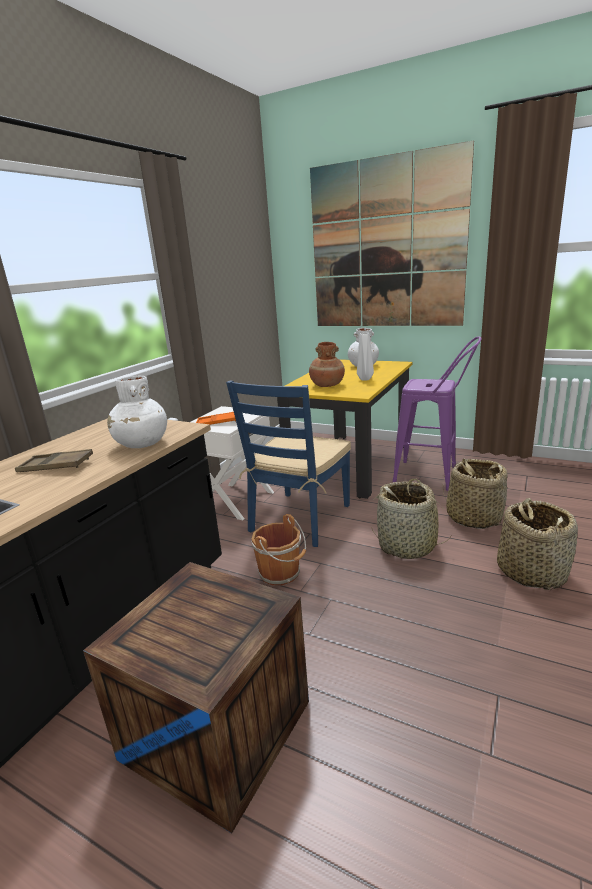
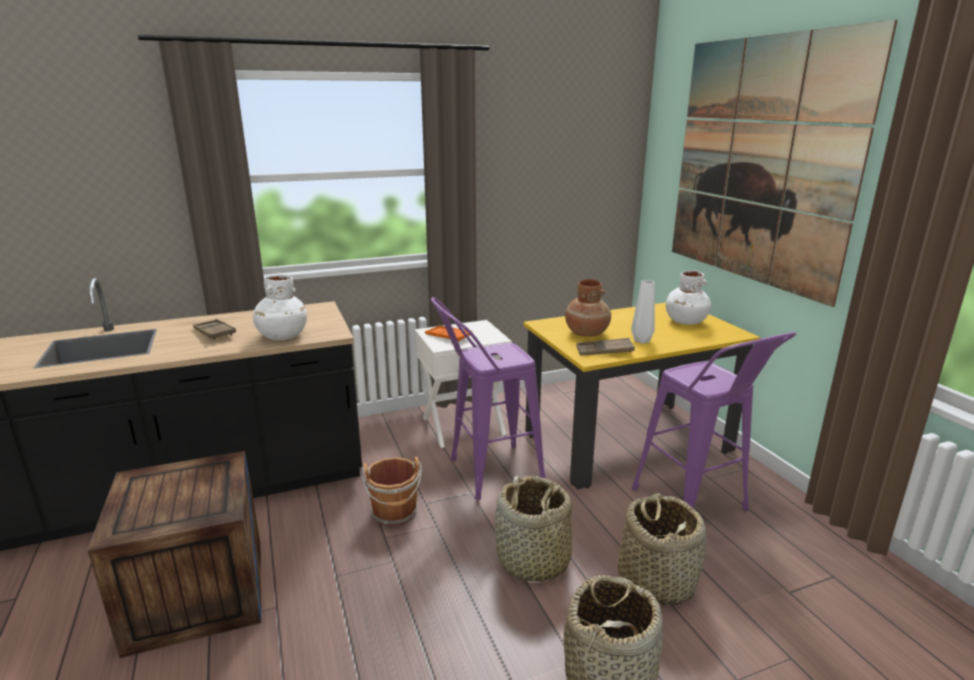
camera: 40 degrees right, 0 degrees up
blue chair [226,380,351,547] -> purple stool [431,297,545,500]
none -> brown tray [576,338,635,356]

